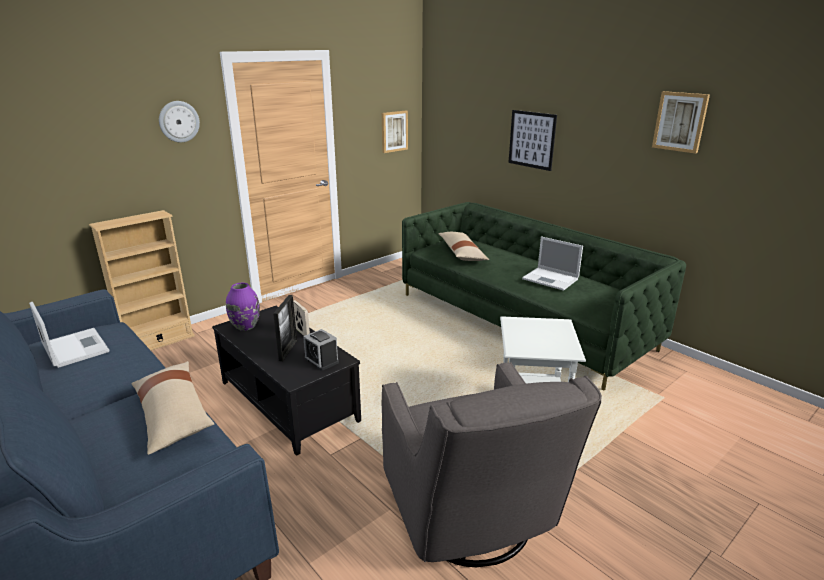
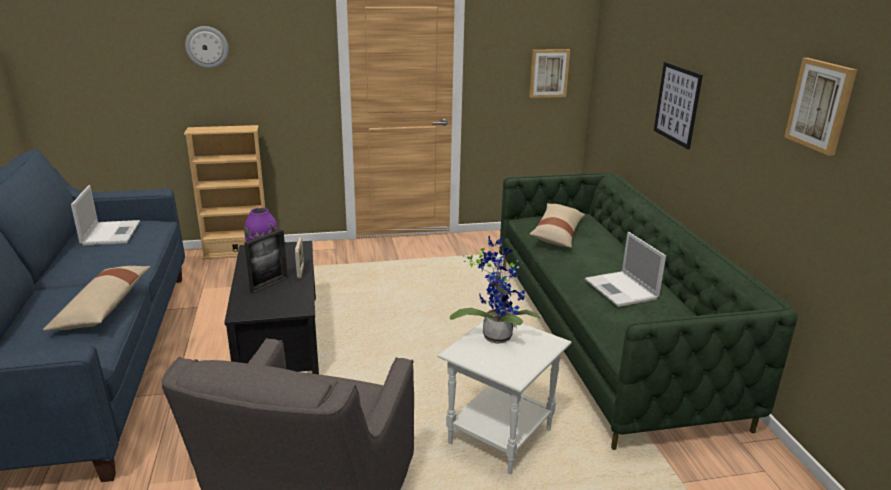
camera: 30 degrees right, 0 degrees up
wall clock [159,101,200,142] -> wall clock moved to [185,26,229,68]
alarm clock [303,329,339,371] -> none
none -> potted plant [450,236,541,344]

